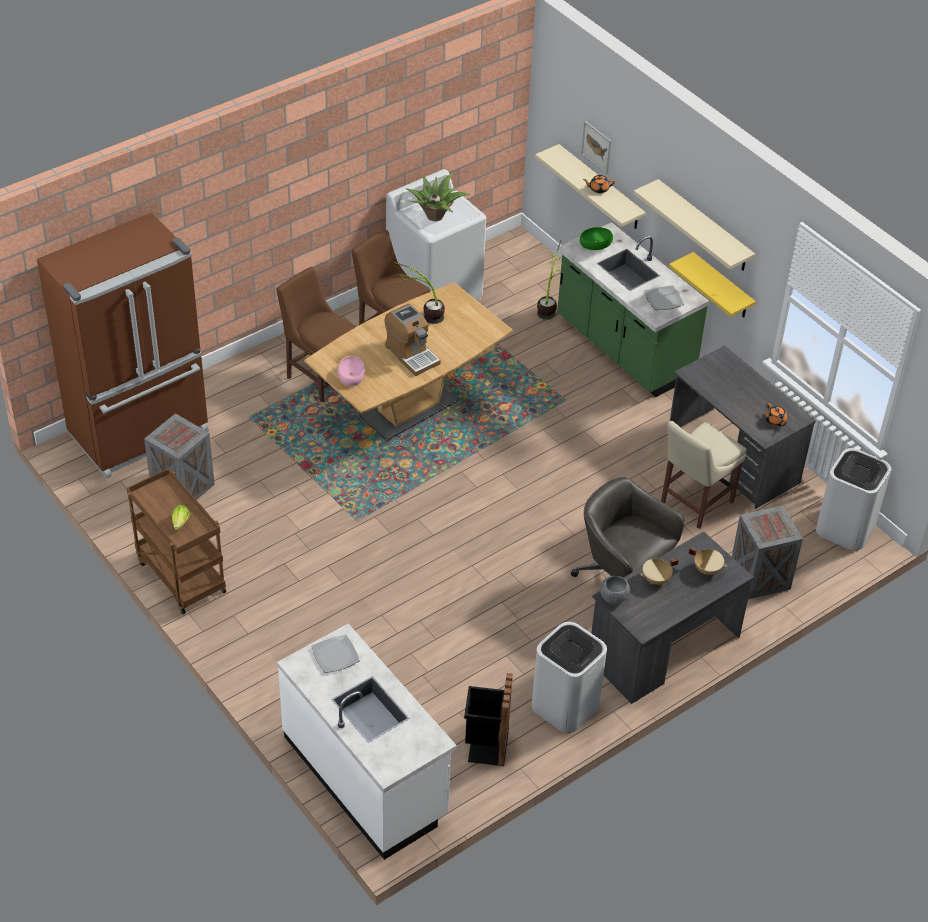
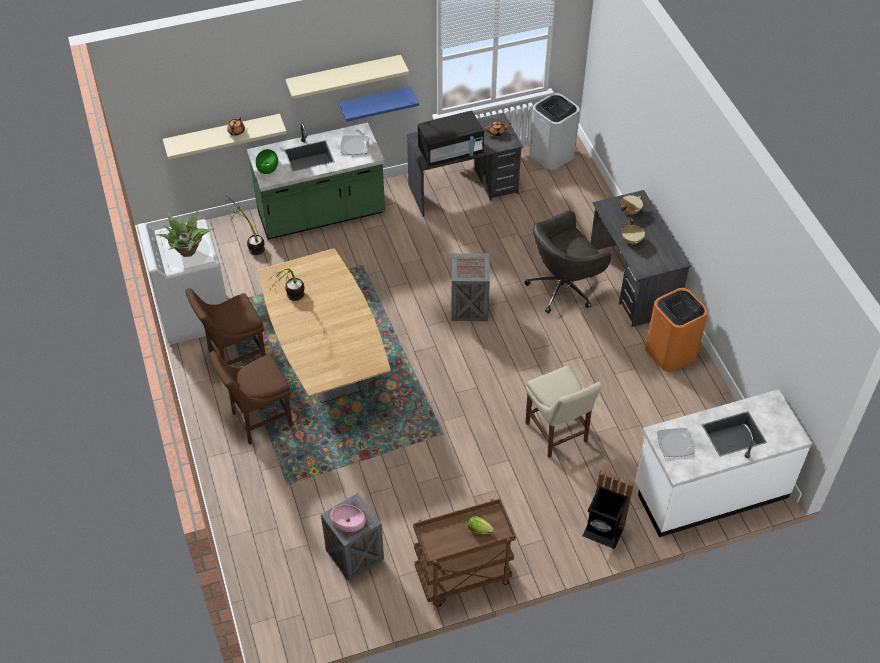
camera: 70 degrees left, 5 degrees up
brown fridge [37,212,209,479] -> none
pink bowl [338,356,365,386] -> pink bowl moved to [330,505,366,532]
coffee machine [384,303,441,376] -> none
black trash can [464,673,513,766] -> black trash can moved to [583,470,634,549]
white trash can [532,622,607,733] -> orange trash can [645,288,708,372]
picture [581,121,612,174] -> none
grey bowl [600,576,630,604] -> none
beige chair [661,421,747,529] -> beige chair moved to [526,365,602,458]
yellow shelf [669,252,756,317] -> blue shelf [339,87,419,122]
crate [732,505,803,599] -> crate moved to [451,253,490,321]
none -> black microwave [418,110,484,167]

